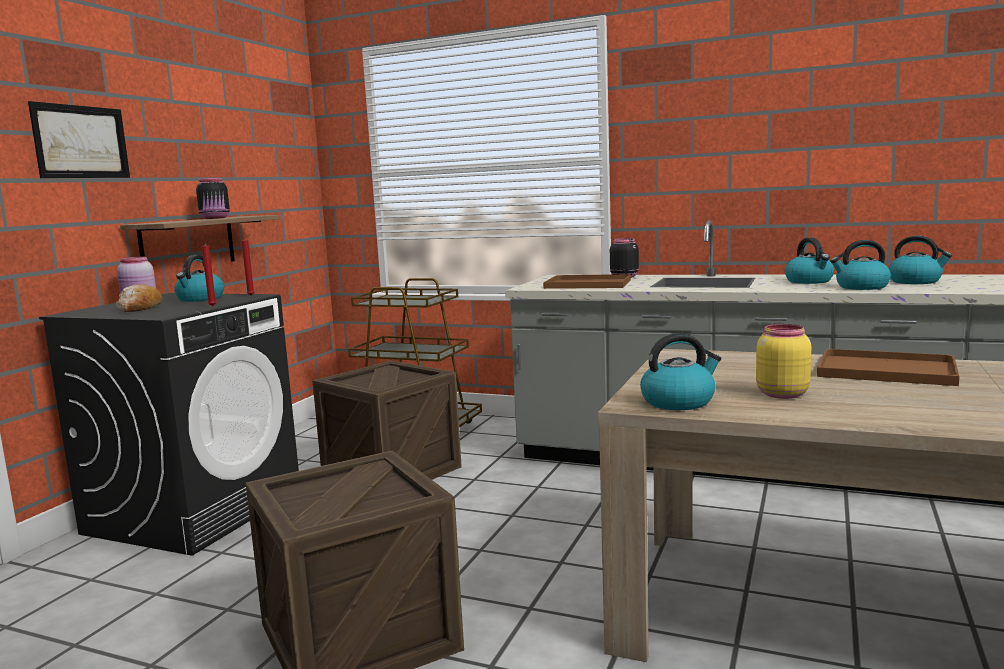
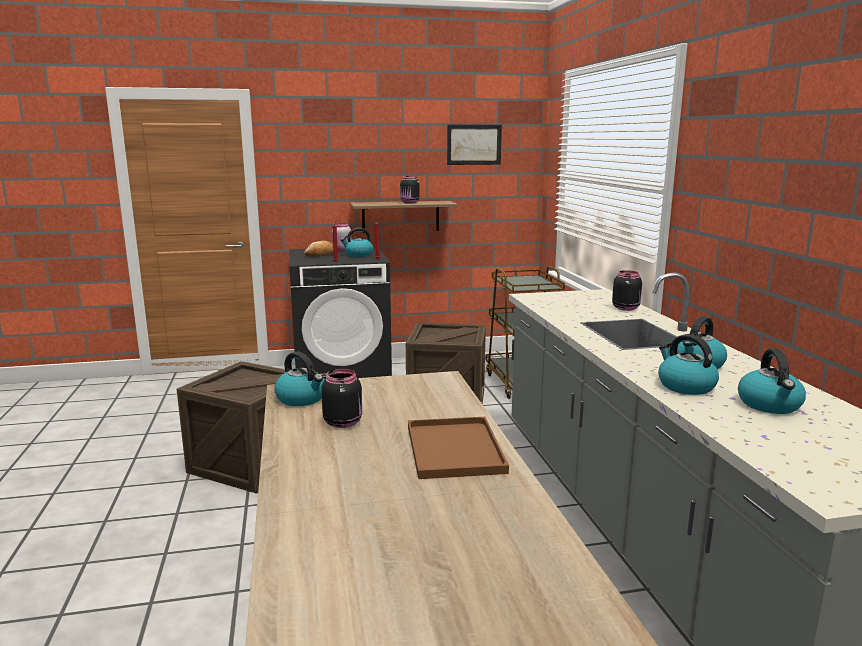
camera: 55 degrees right, 5 degrees up
picture [28,101,130,178] -> picture moved to [447,124,502,165]
brown tray [543,274,631,289] -> none
yellow jar [756,324,811,399] -> black jar [321,369,362,428]

